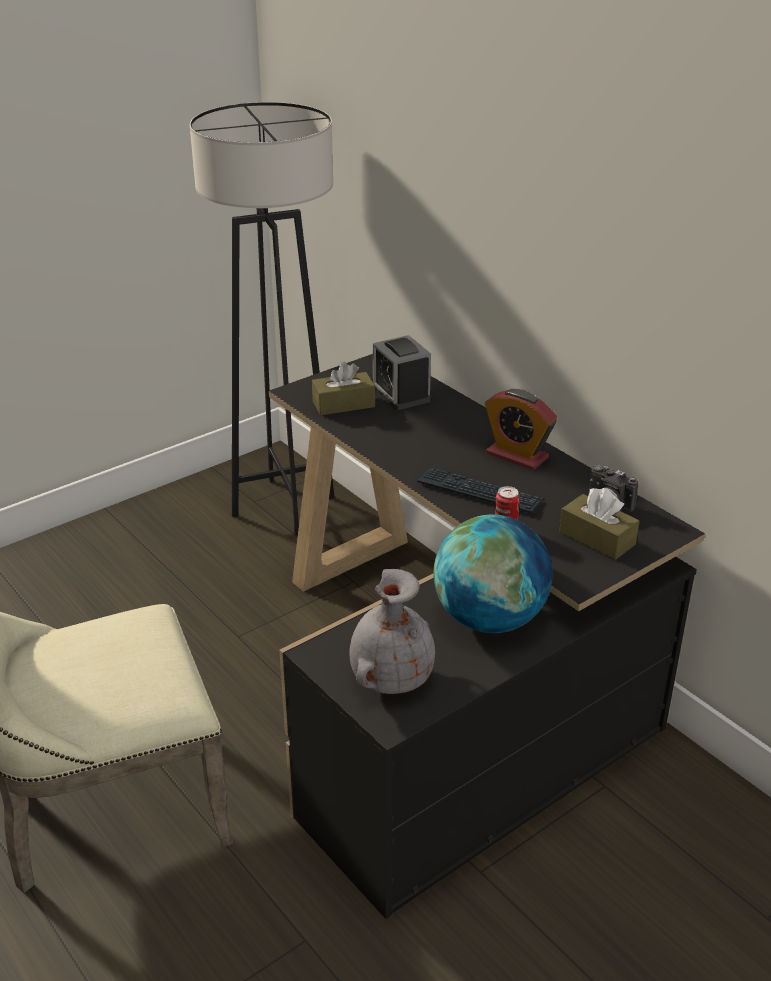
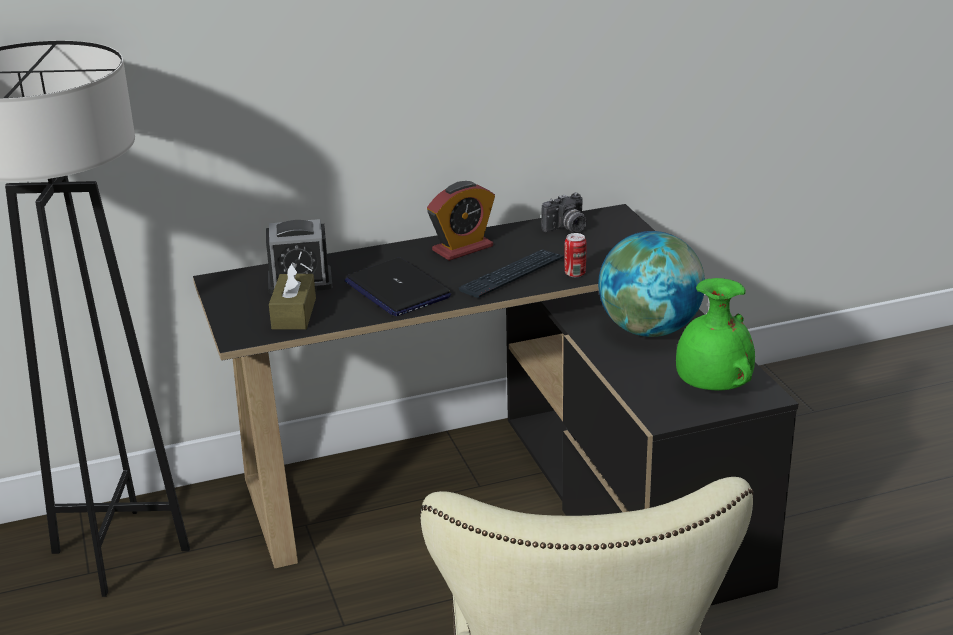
camera: 70 degrees left, 5 degrees down
grey vase [349,569,435,694] -> green vase [676,278,755,390]
brown tissue box [559,488,639,560] -> none
none -> laptop [344,258,451,316]

